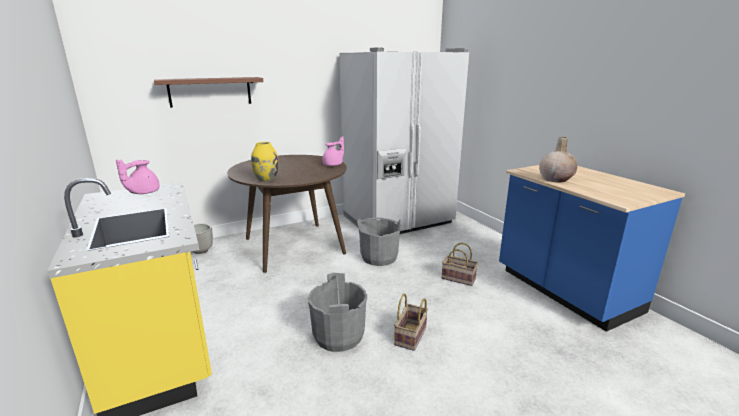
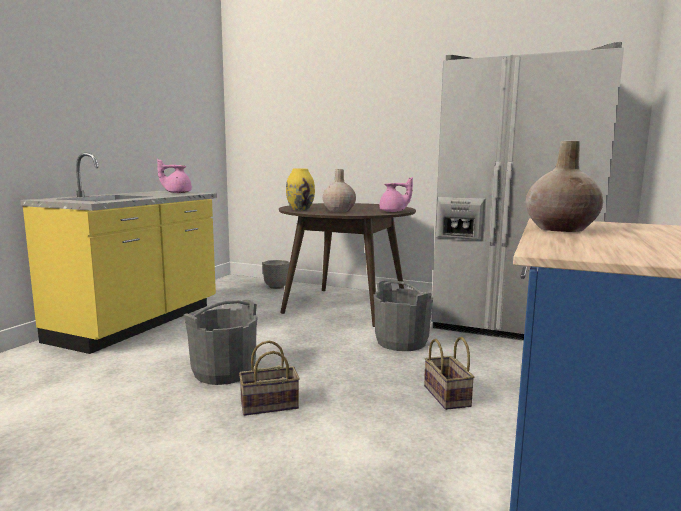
camera: 50 degrees right, 10 degrees down
brown shelf [154,77,263,108] -> none
none -> beige vase [323,169,356,212]

